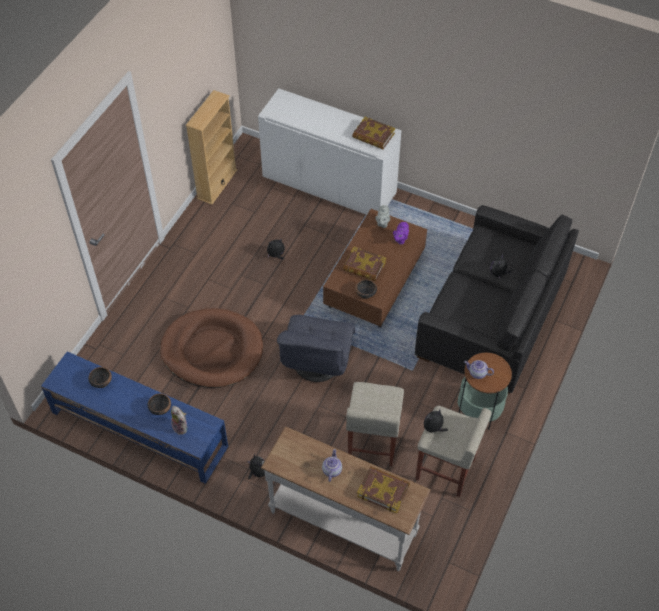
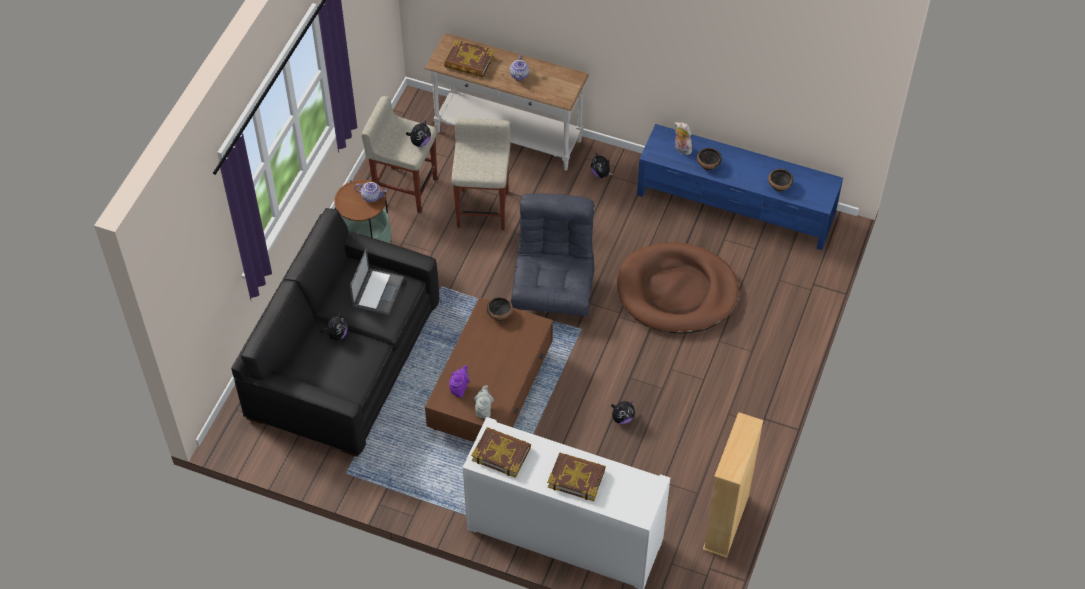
camera: 175 degrees right, 0 degrees up
book [343,247,386,281] -> book moved to [547,453,606,501]
none -> laptop [350,248,404,315]

